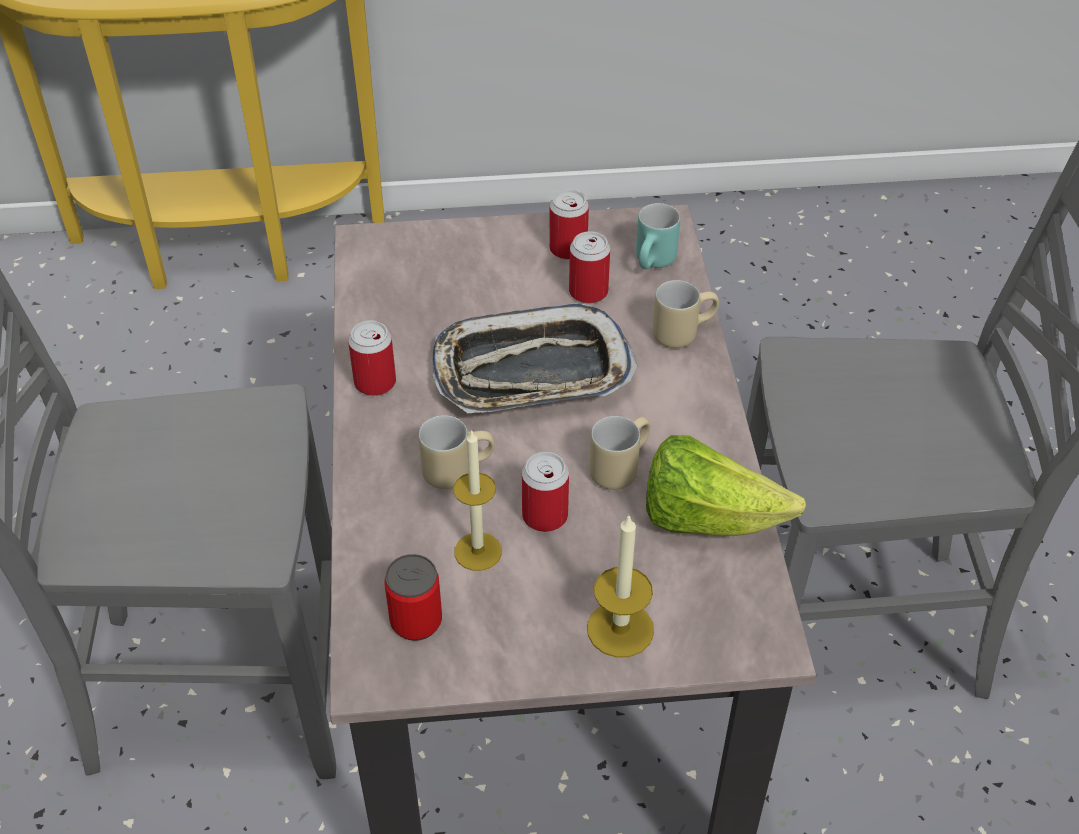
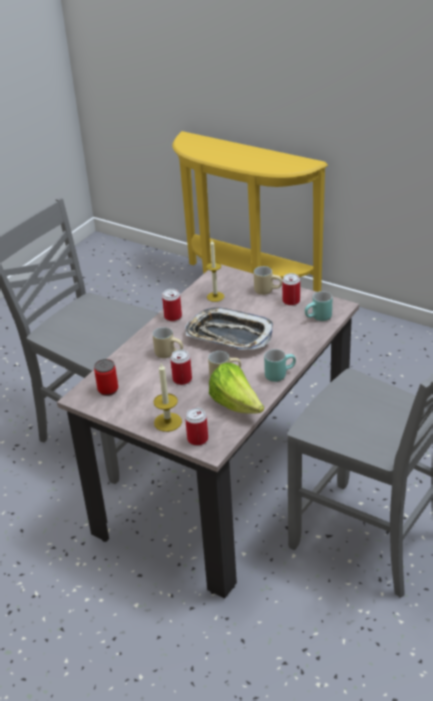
camera: 40 degrees right, 10 degrees down
candle [454,429,502,571] -> candle moved to [206,241,224,302]
can [569,231,610,303] -> can moved to [185,407,208,446]
beige mug [652,280,719,348] -> beige mug moved to [254,266,282,295]
none -> turquoise mug [264,349,296,382]

